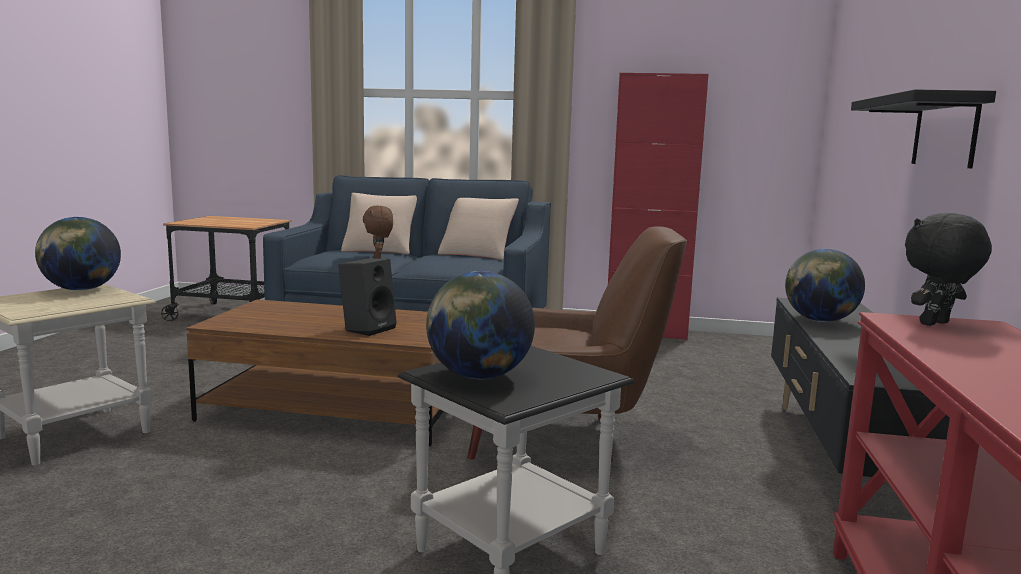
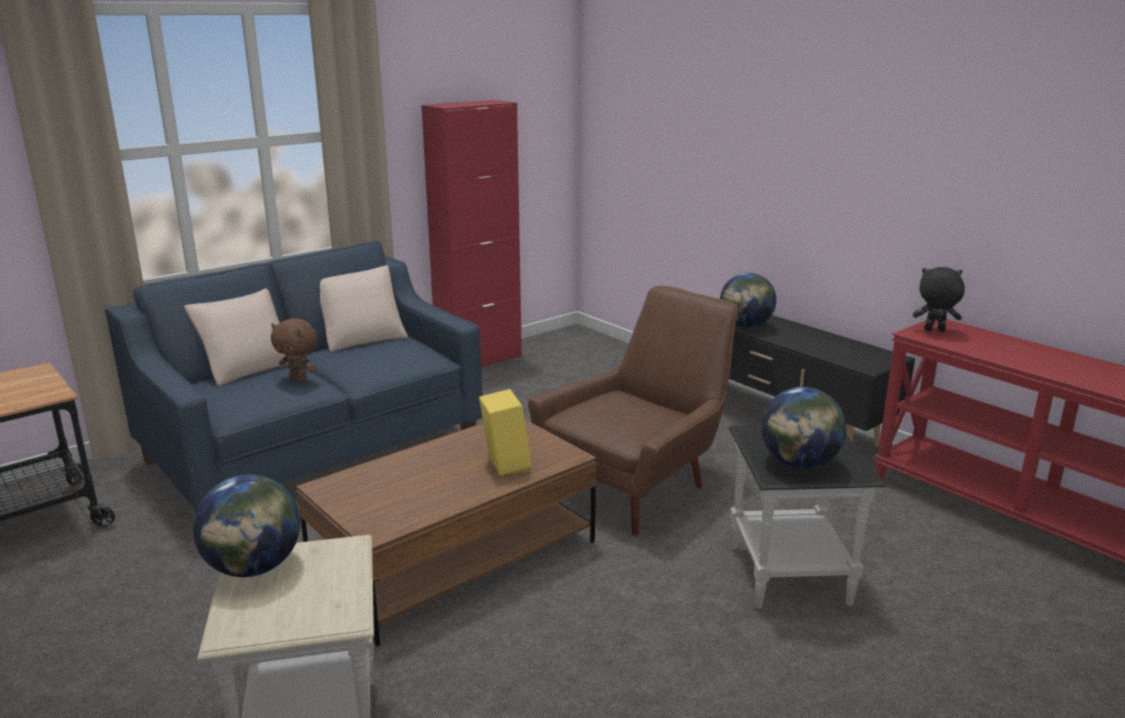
camera: 50 degrees left, 10 degrees up
black speaker [338,258,397,336] -> yellow speaker [479,389,532,476]
black shelf [851,89,996,168] -> none
black plush toy [905,213,992,326] -> black plush toy turned 90 degrees clockwise [913,267,965,332]

